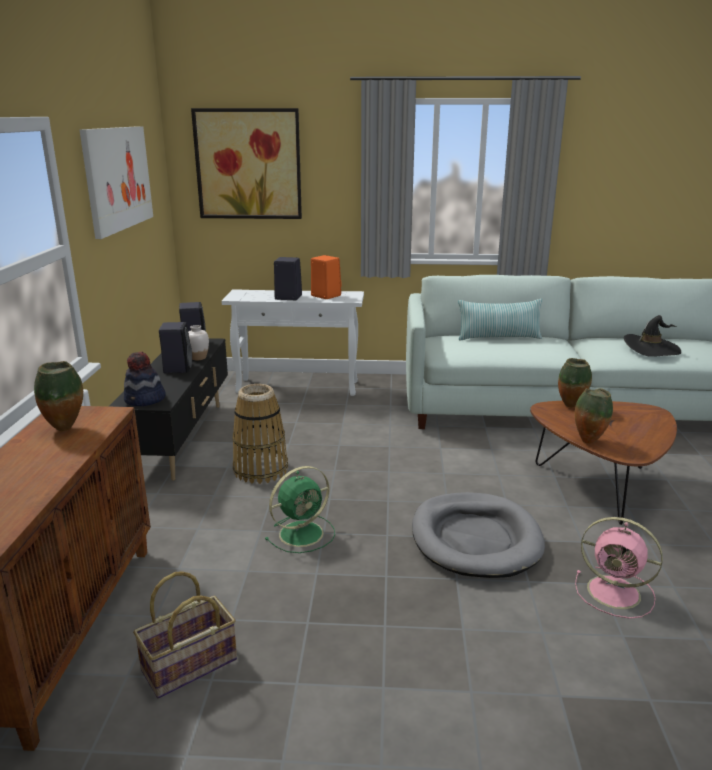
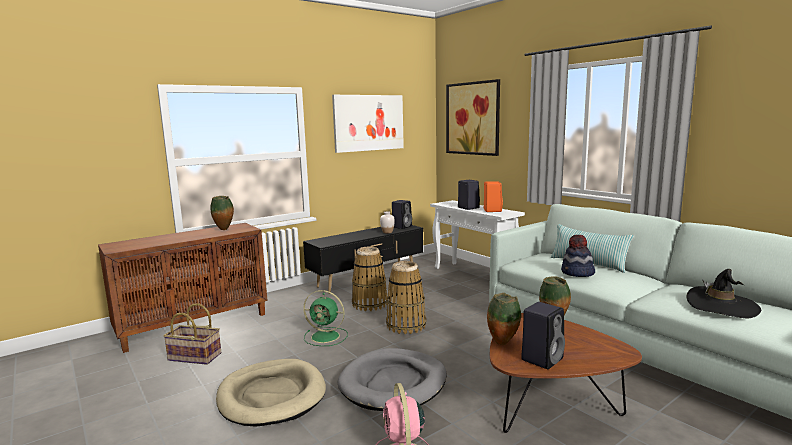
camera: 50 degrees right, 10 degrees down
hat [124,352,166,406] -> hat moved to [561,235,595,277]
black speaker [159,322,192,373] -> black speaker moved to [521,302,565,369]
none -> beige dog bed [216,359,326,427]
none -> basket [386,261,426,334]

